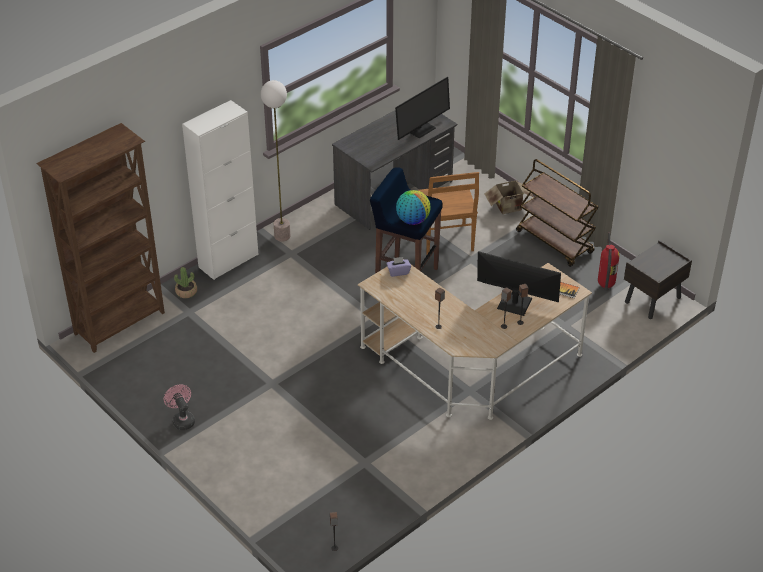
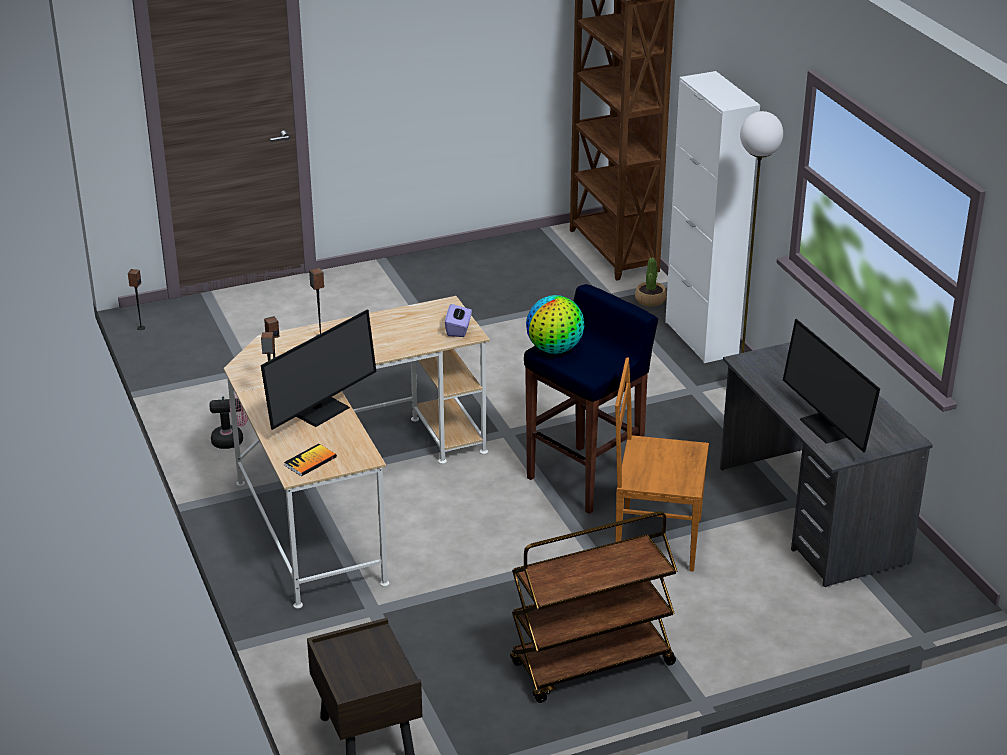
camera: 110 degrees right, 10 degrees down
pink fan [164,384,195,430] -> pink fan moved to [210,393,248,449]
cardboard box [484,180,534,214] -> none
fire extinguisher [598,232,620,291] -> none

